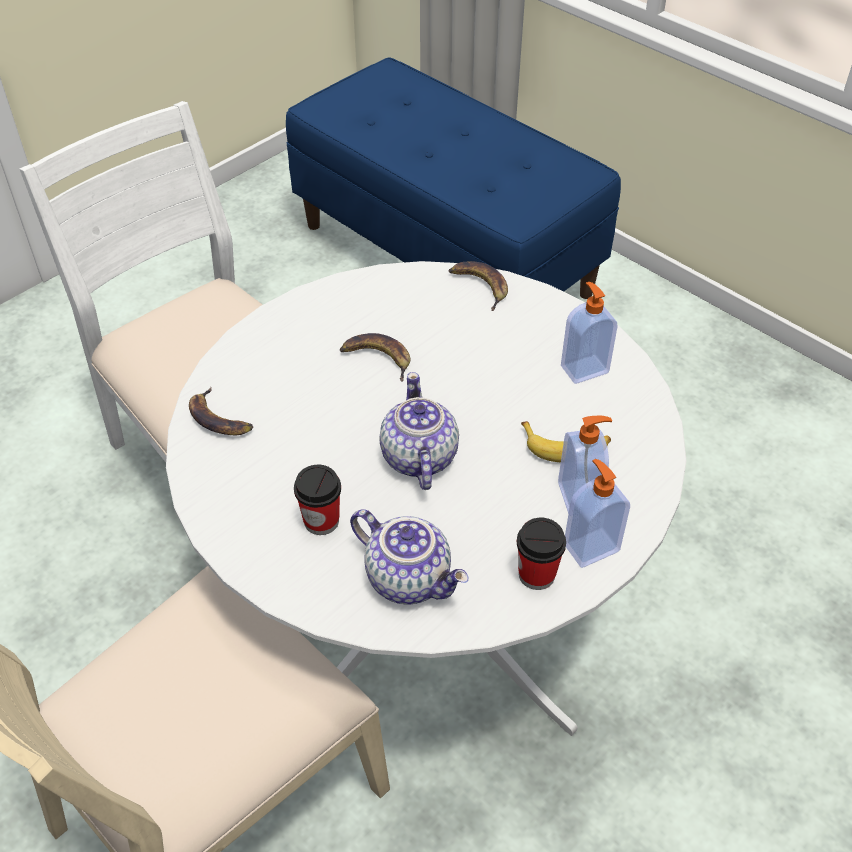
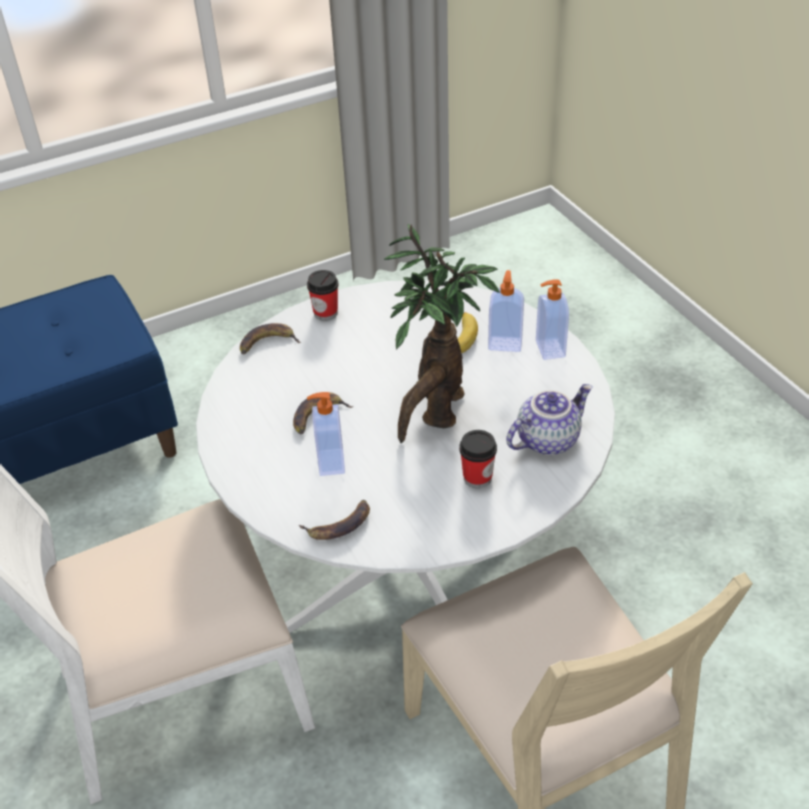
camera: 70 degrees left, 5 degrees down
teapot [379,372,459,490] -> potted plant [384,224,500,443]
cup [516,518,566,590] -> cup moved to [307,270,339,321]
soap dispenser [561,282,618,384] -> soap dispenser moved to [307,392,345,476]

